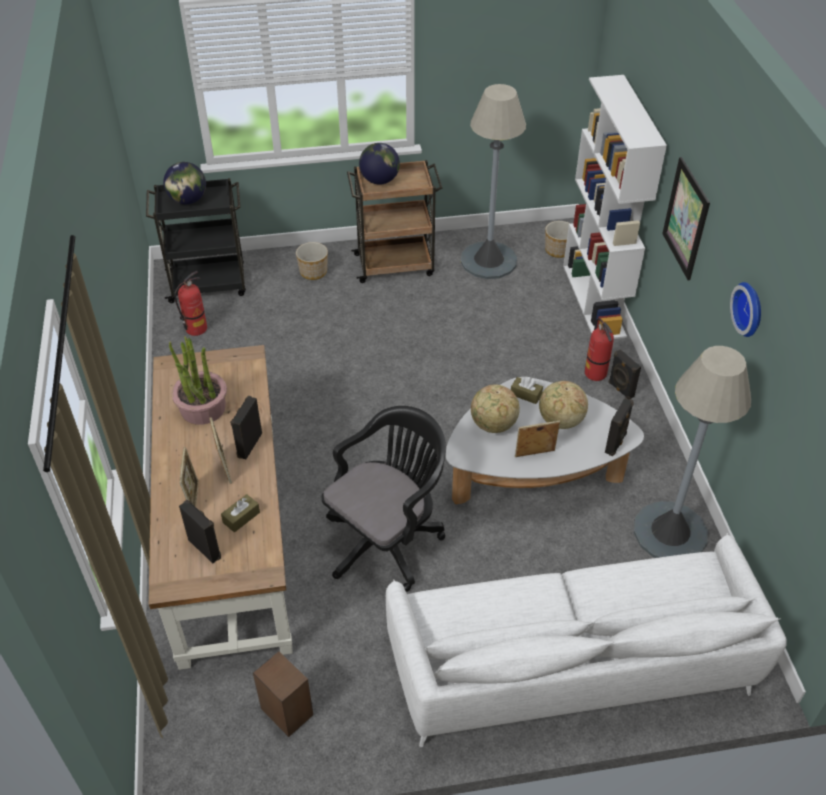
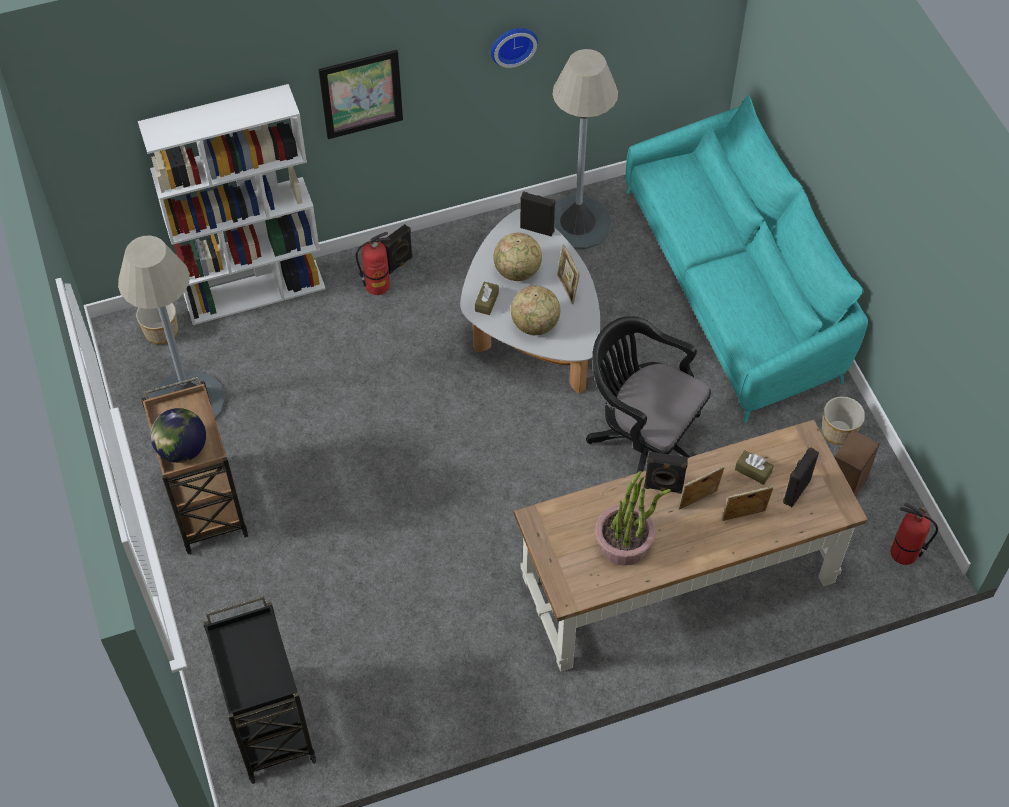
camera: 100 degrees left, 10 degrees up
globe [163,162,206,204] -> none
fire extinguisher [174,271,207,336] -> fire extinguisher moved to [891,502,938,565]
planter [296,242,328,280] -> planter moved to [822,396,865,445]
white sofa [386,533,787,747] -> turquoise sofa [625,95,868,423]

